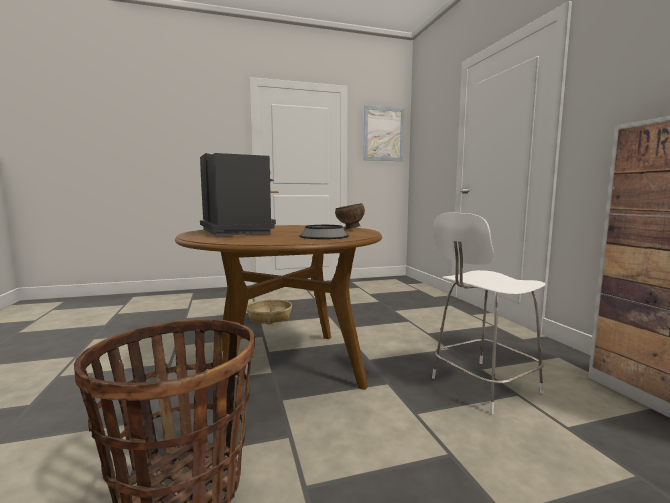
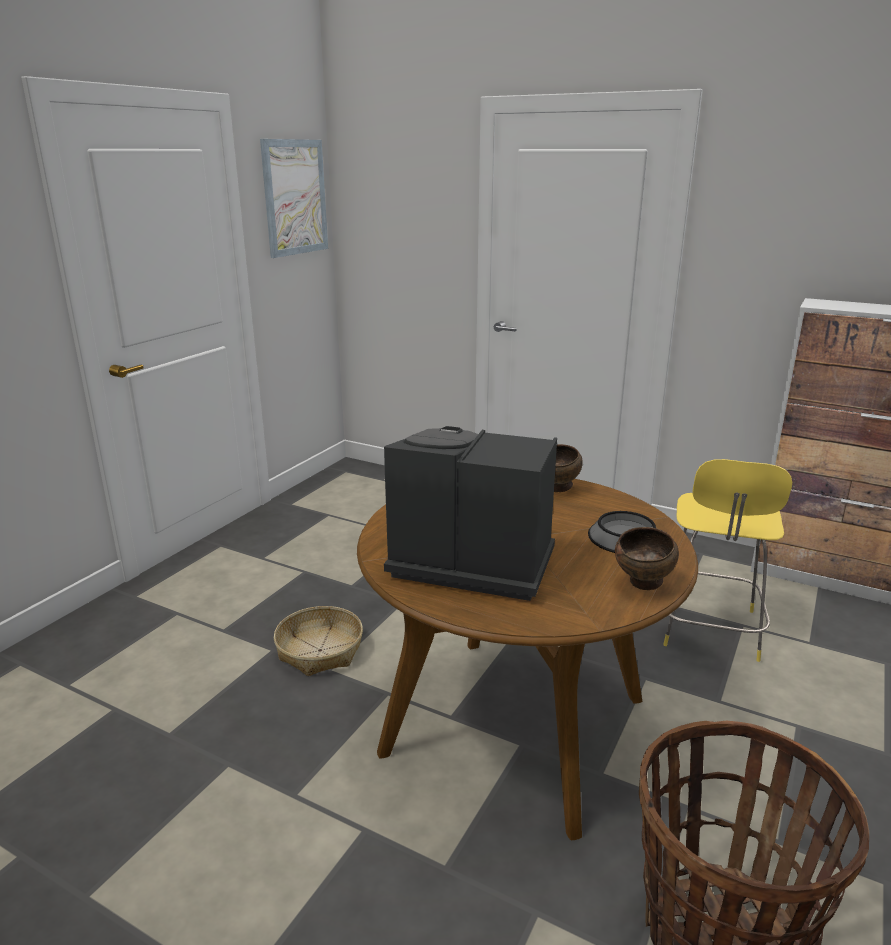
camera: 45 degrees left, 15 degrees up
white stool [432,212,545,414] -> yellow stool [663,459,792,662]
none -> brown bowl [615,527,679,590]

